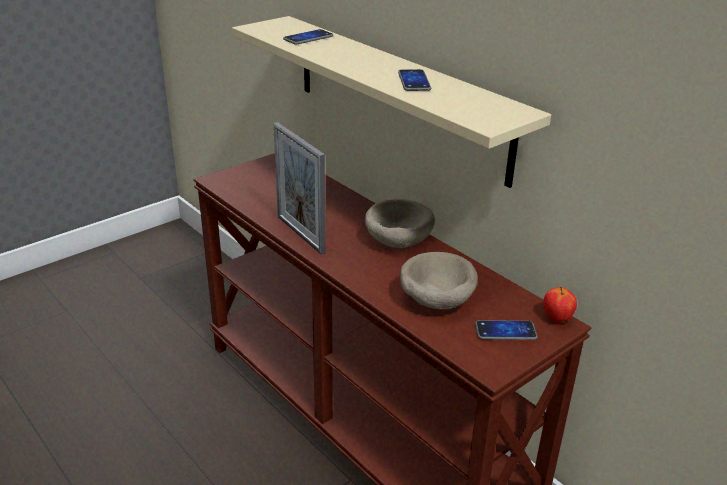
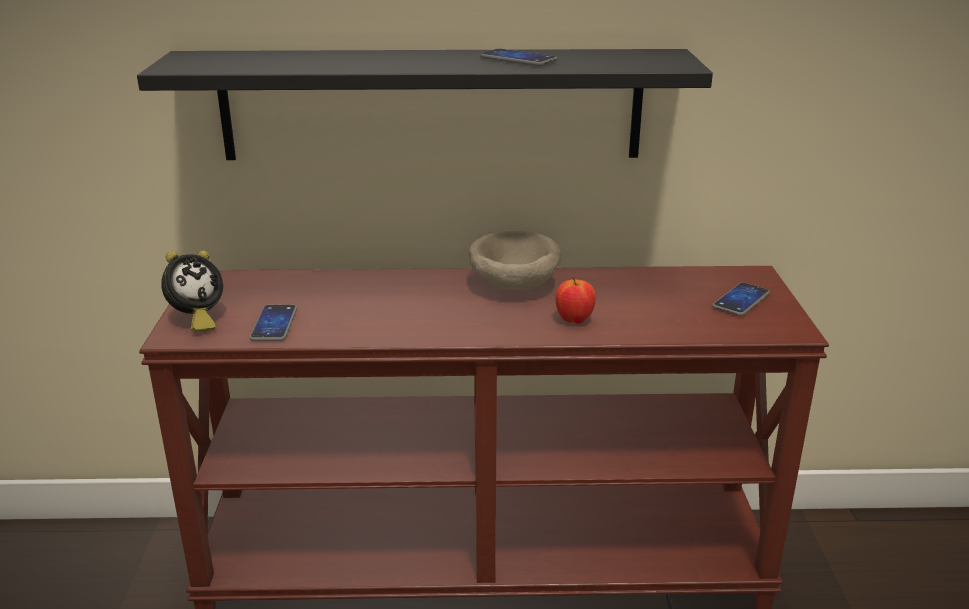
camera: 50 degrees left, 5 degrees down
beige shelf [232,16,551,188] -> black shelf [137,49,713,160]
picture frame [273,122,326,255] -> none
phone [283,29,333,45] -> phone moved to [249,305,297,341]
beige bowl [400,252,478,309] -> none
apple [543,287,577,323] -> apple moved to [555,277,596,324]
none -> alarm clock [161,251,223,332]

